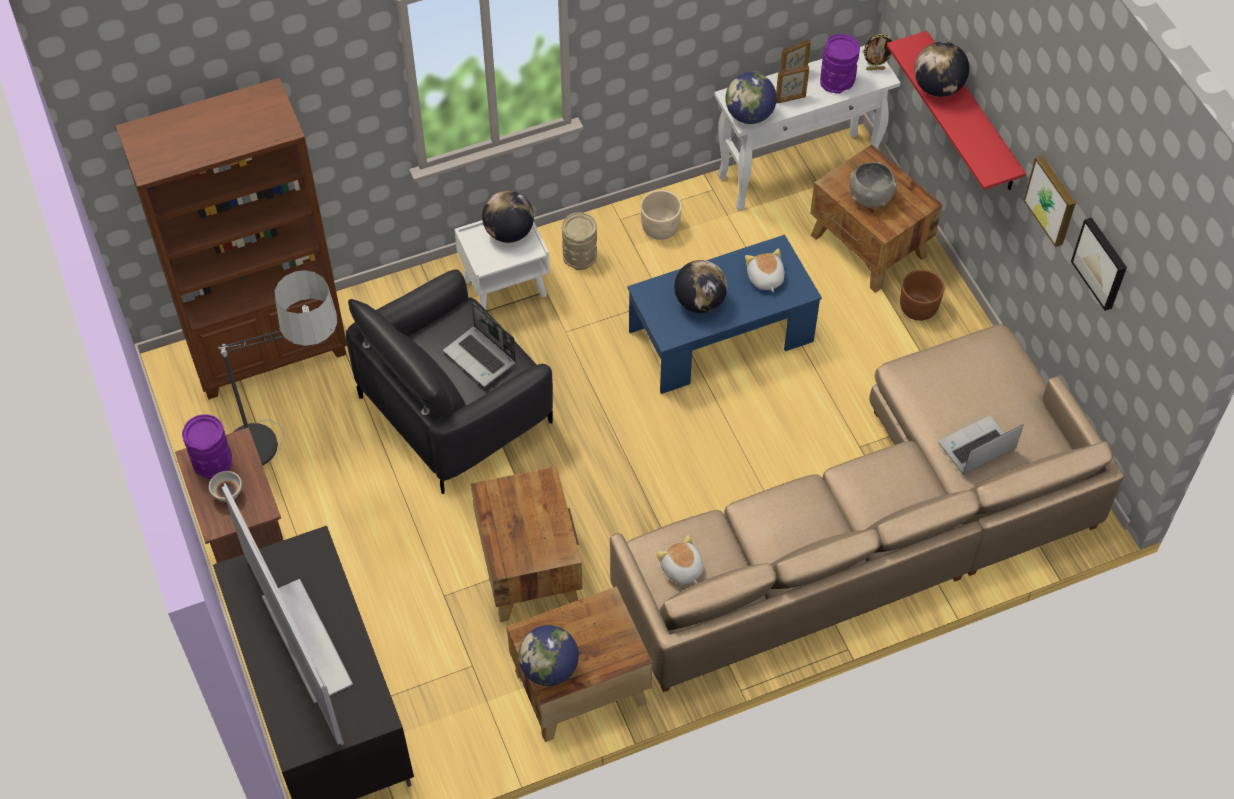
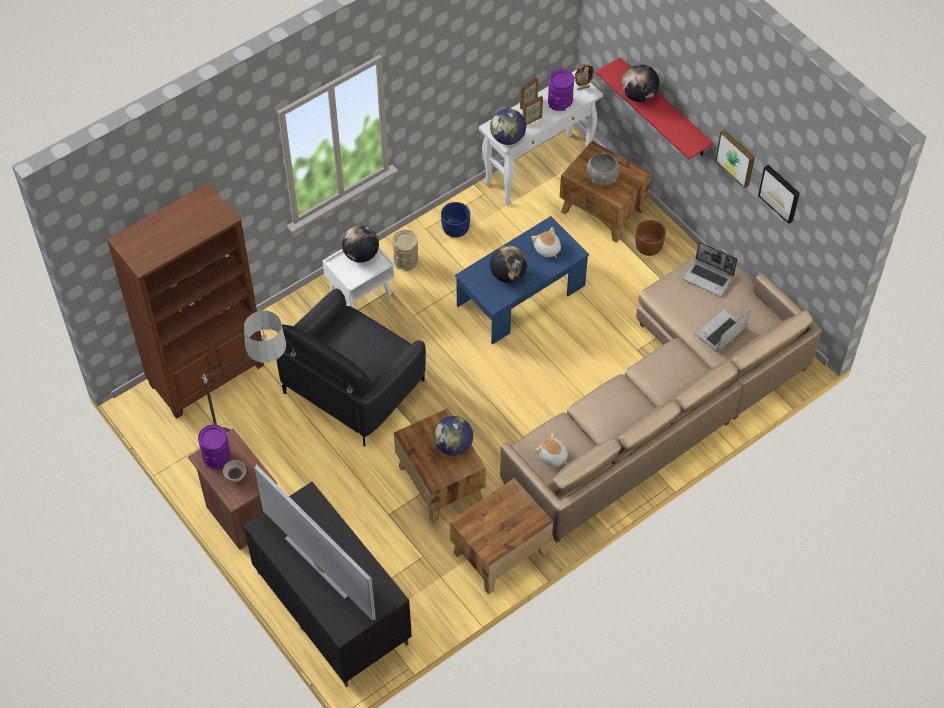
camera: 15 degrees left, 0 degrees up
laptop [443,302,516,387] -> laptop moved to [683,241,738,296]
globe [518,625,579,686] -> globe moved to [434,416,473,456]
beige planter [641,190,682,240] -> blue planter [441,202,470,238]

